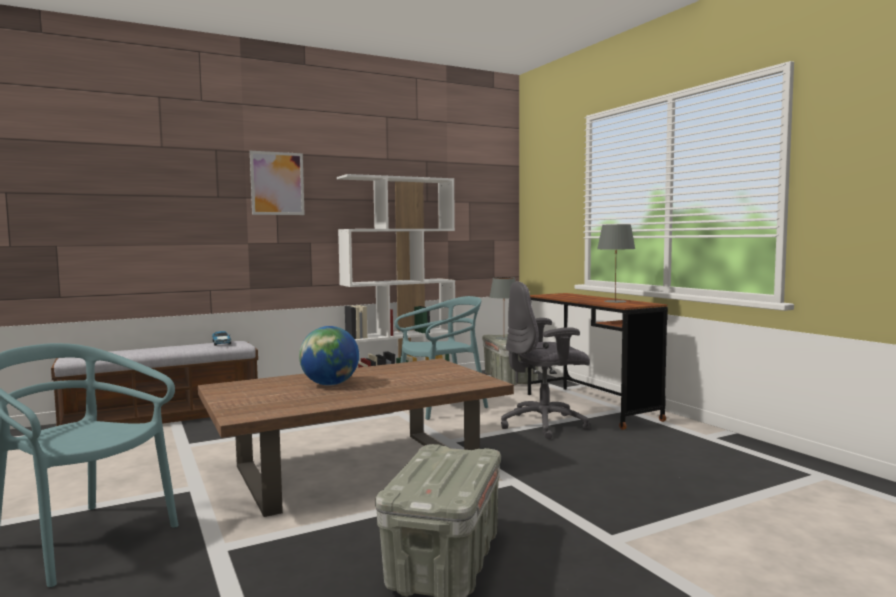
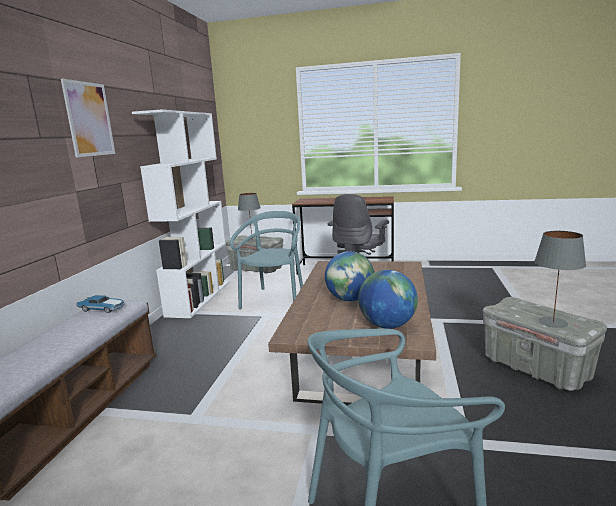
camera: 50 degrees left, 10 degrees up
grey table lamp [597,224,635,303] -> grey table lamp moved to [534,231,586,328]
none -> globe [358,270,418,329]

